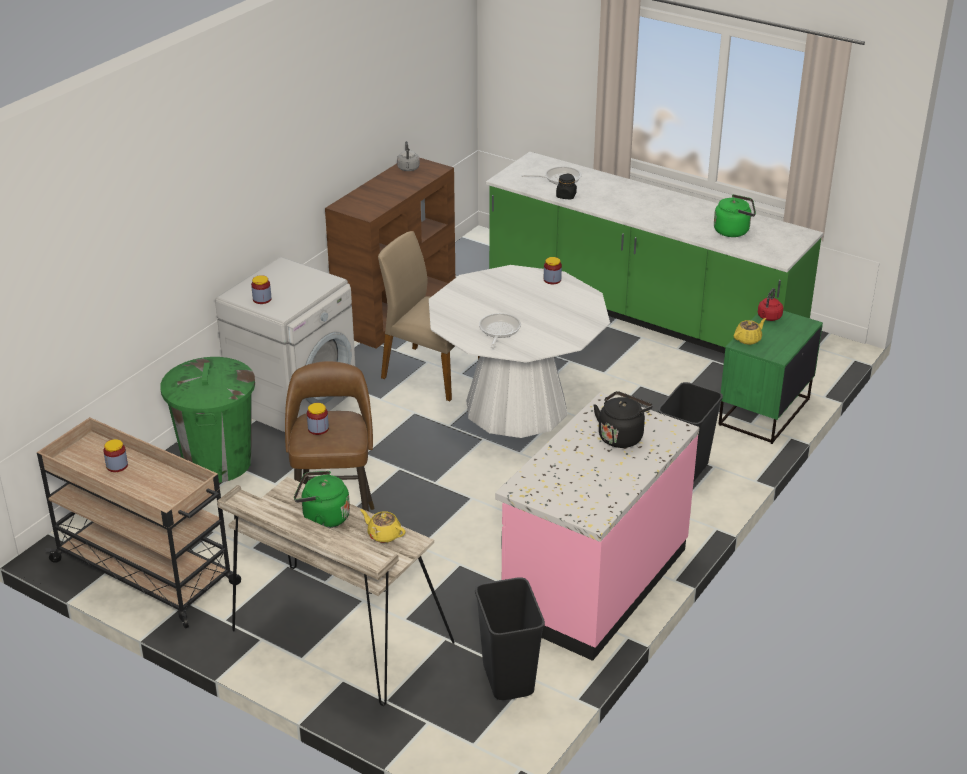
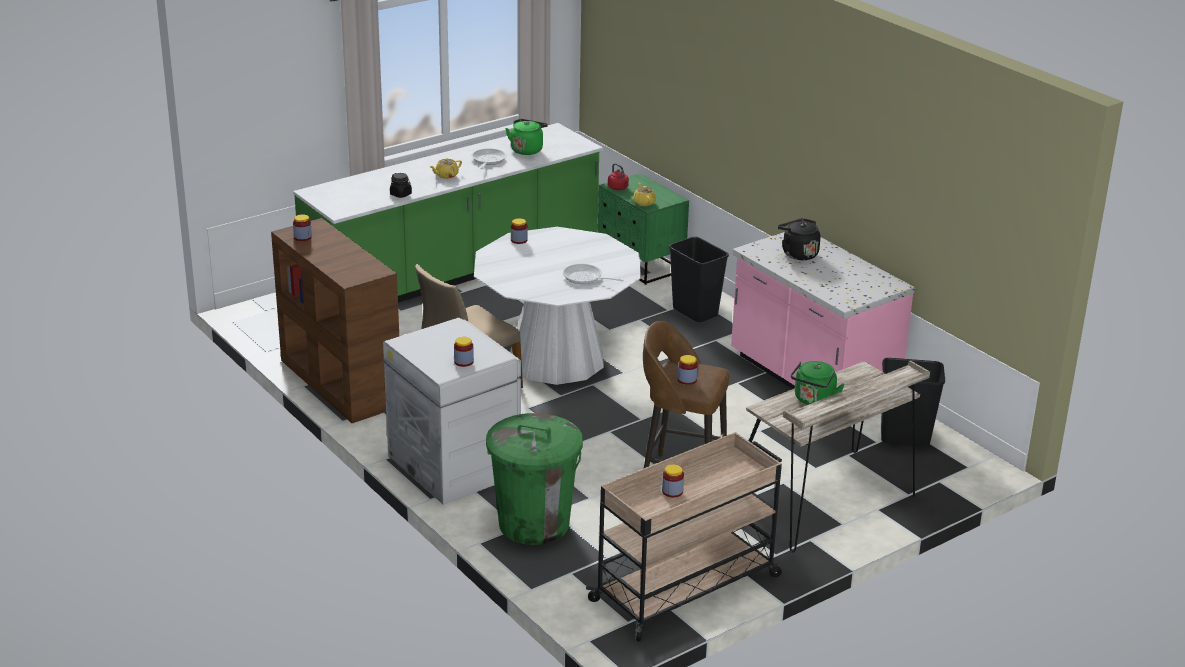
camera: 70 degrees left, 5 degrees down
yellow teapot [360,509,406,543] -> yellow teapot moved to [430,158,462,179]
grey kettle [397,141,420,171] -> jar [293,214,312,241]
frying pan [521,167,582,185] -> frying pan moved to [471,148,506,169]

